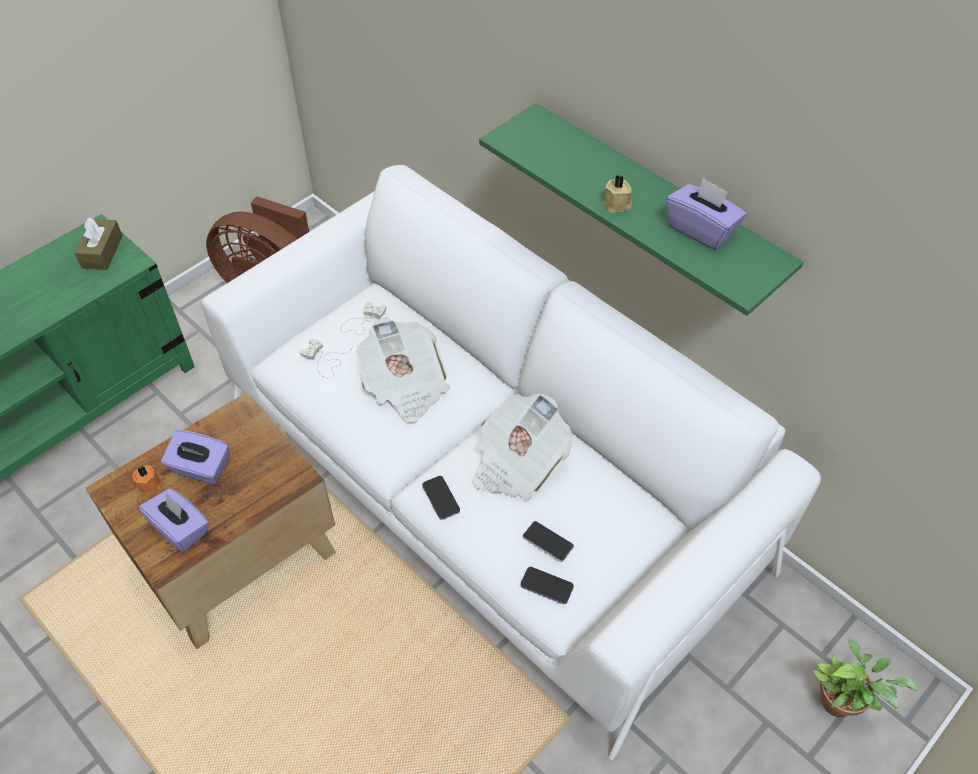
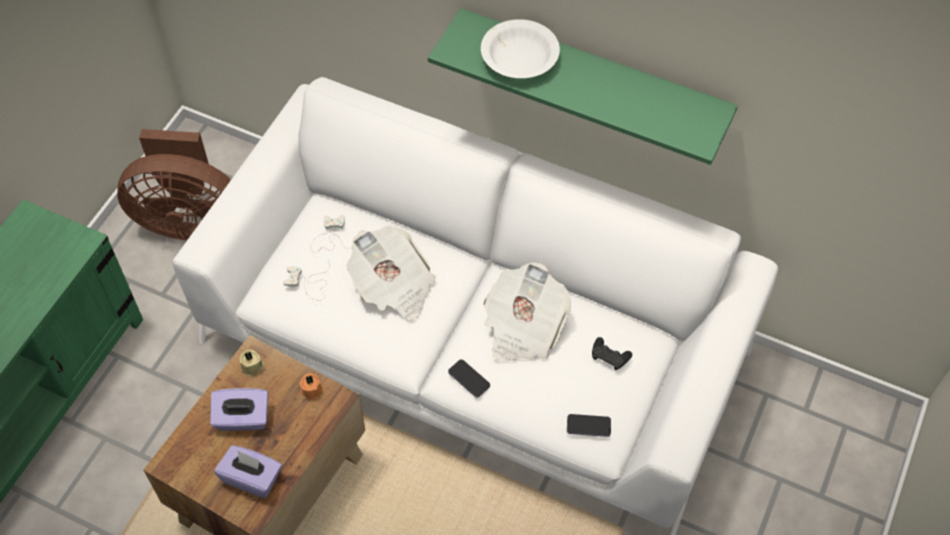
camera: 20 degrees left, 5 degrees up
brown tissue box [75,218,123,270] -> none
orange candle [132,465,161,495] -> orange candle moved to [300,373,323,399]
phone [522,521,574,562] -> none
beige candle [603,175,632,213] -> beige candle moved to [240,350,265,377]
purple tissue box [666,178,747,250] -> none
potted plant [813,638,919,717] -> none
none -> white bowl [481,19,560,78]
none -> black game controller [592,337,632,370]

